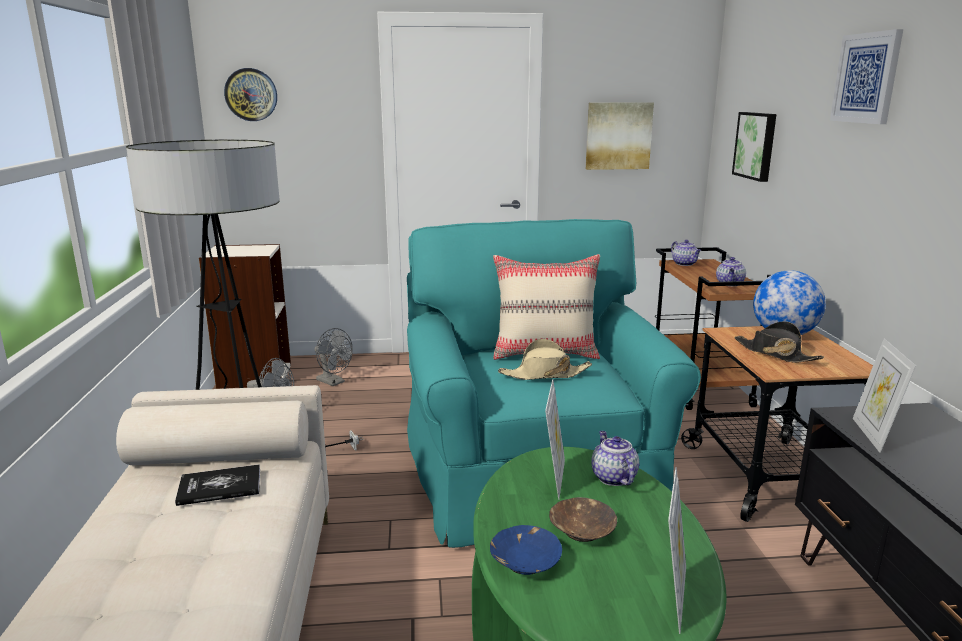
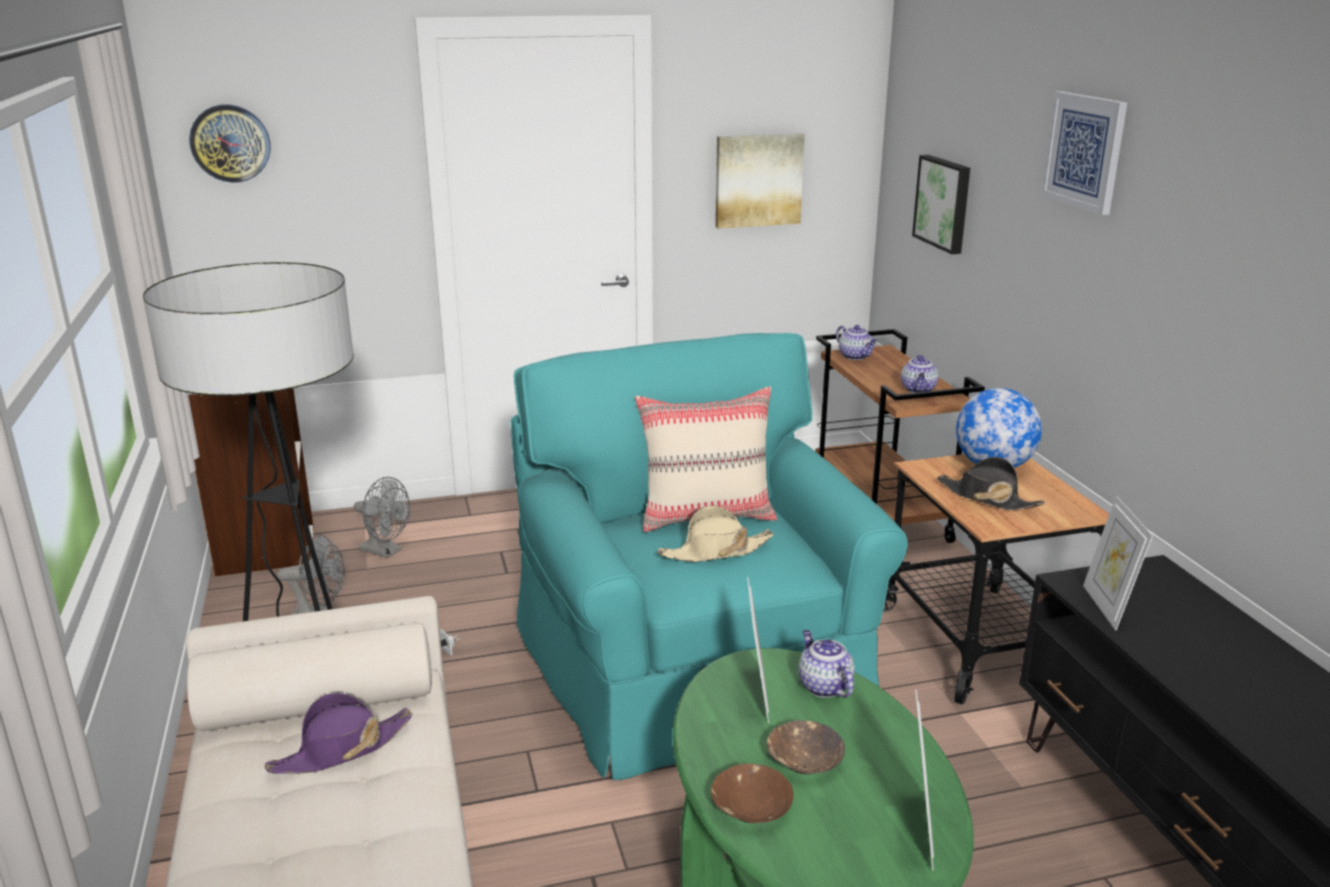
camera: 10 degrees left, 5 degrees up
book [175,464,260,506] -> purple hat [265,693,412,774]
blue bowl [490,525,562,575] -> brown bowl [711,764,794,823]

